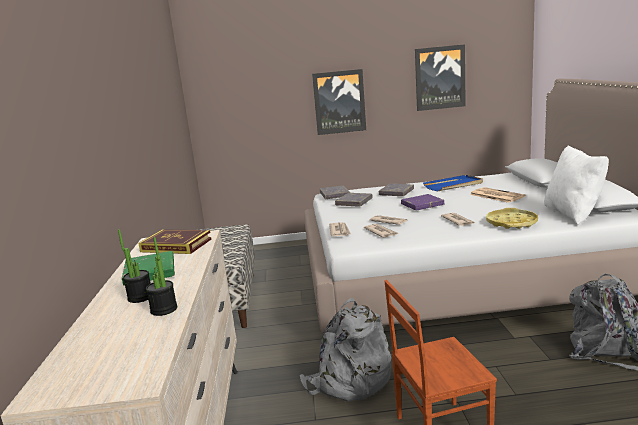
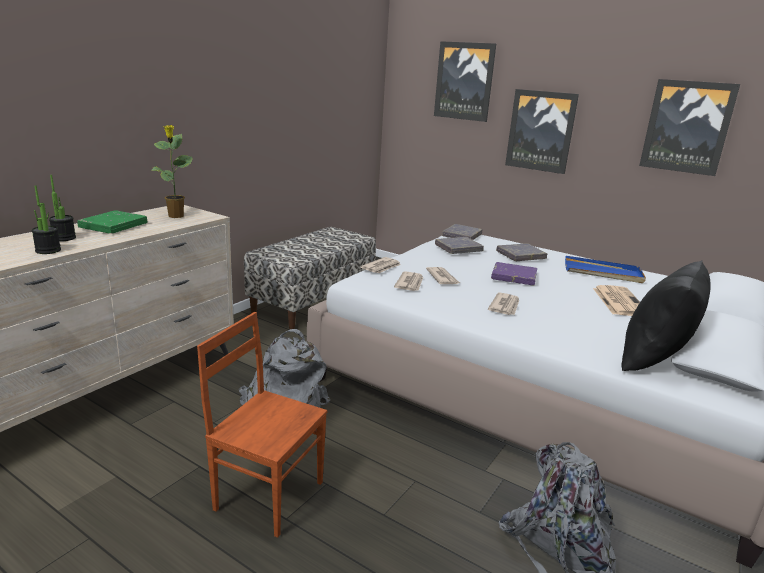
camera: 35 degrees right, 5 degrees up
book [138,229,212,254] -> potted plant [151,125,192,218]
yellow tray [486,208,538,229] -> none
white pillow [544,145,609,225] -> black pillow [621,260,711,371]
none -> picture [434,41,496,122]

